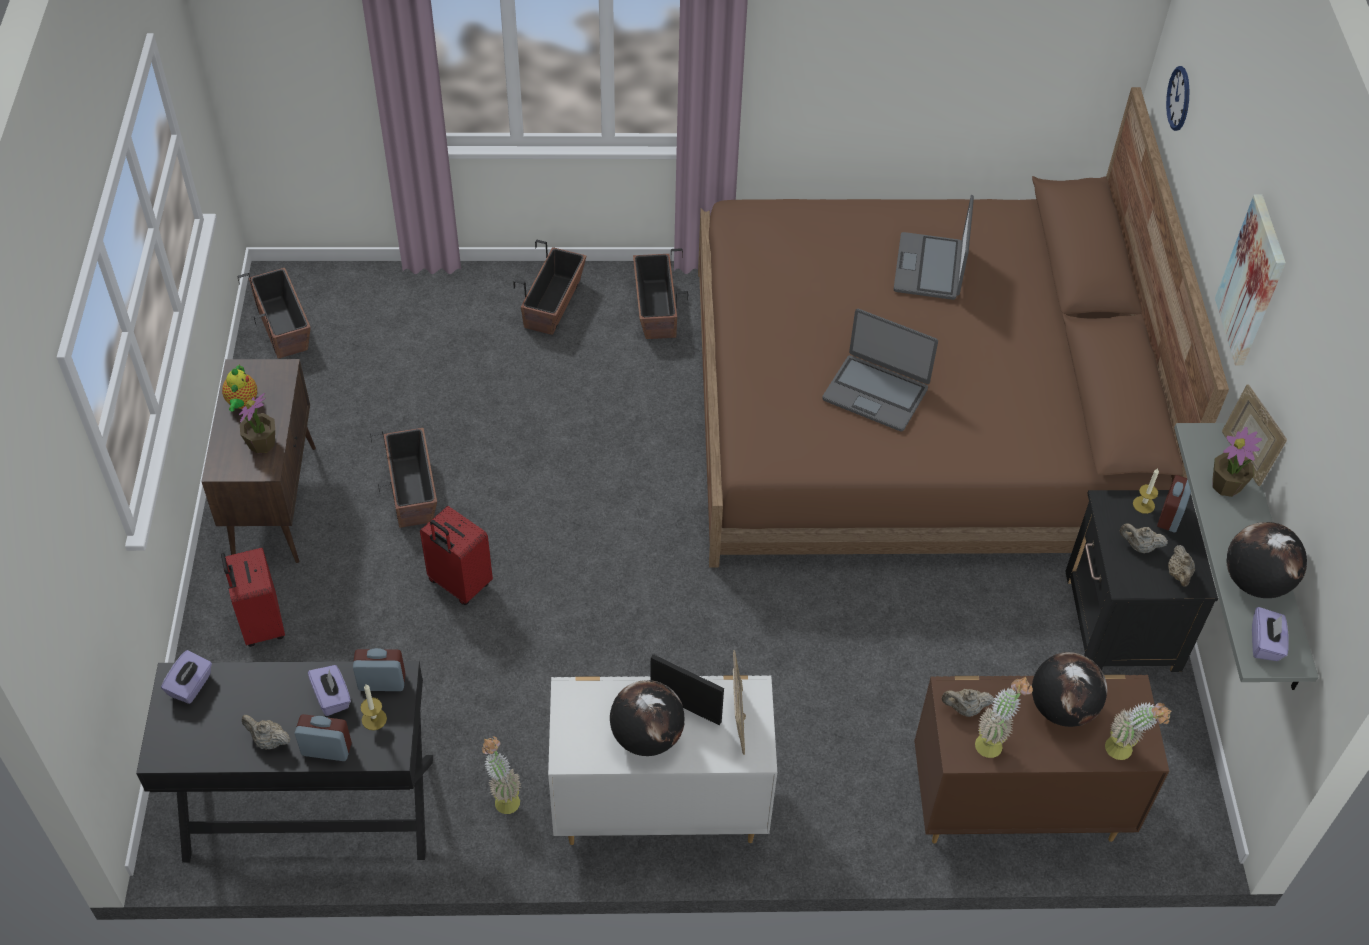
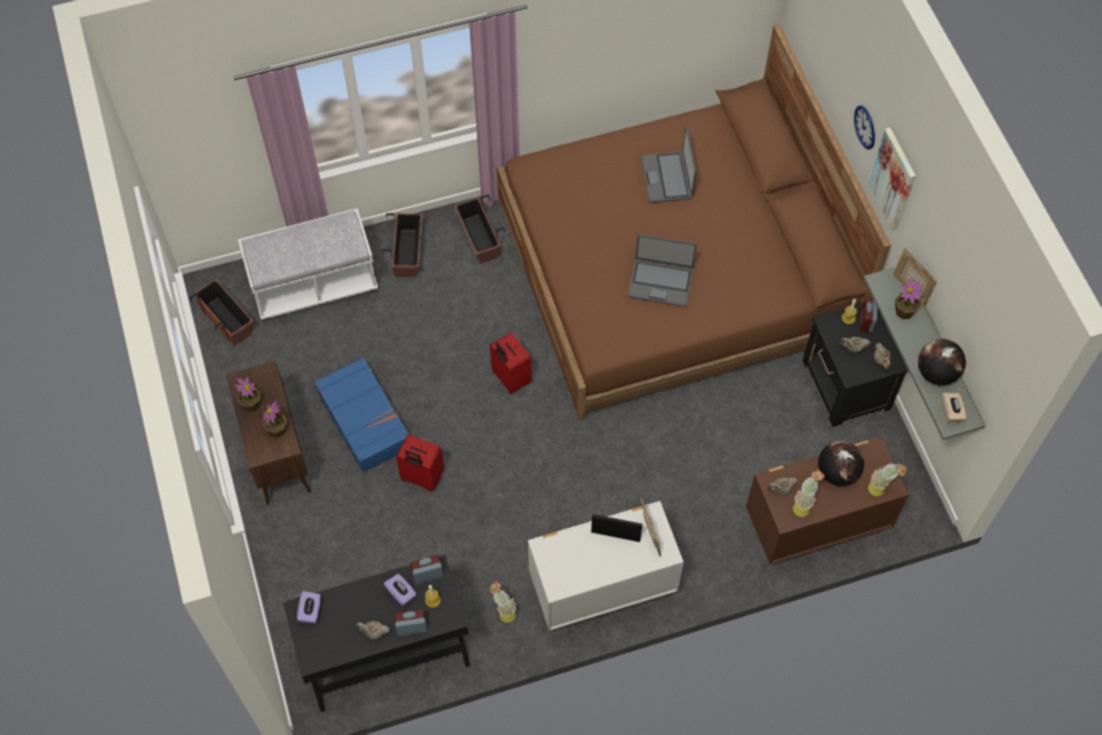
camera: 15 degrees left, 10 degrees up
red suitcase [221,548,285,647] -> red suitcase moved to [490,332,532,394]
teapot [222,364,257,411] -> potted plant [234,378,260,412]
planter [370,428,437,528] -> blue suitcase [314,358,410,473]
globe [610,680,684,756] -> none
wall clock [1166,66,1189,131] -> wall clock moved to [854,105,875,150]
purple tissue box [1252,607,1289,661] -> beige tissue box [941,393,966,423]
none -> white bench [238,208,378,320]

